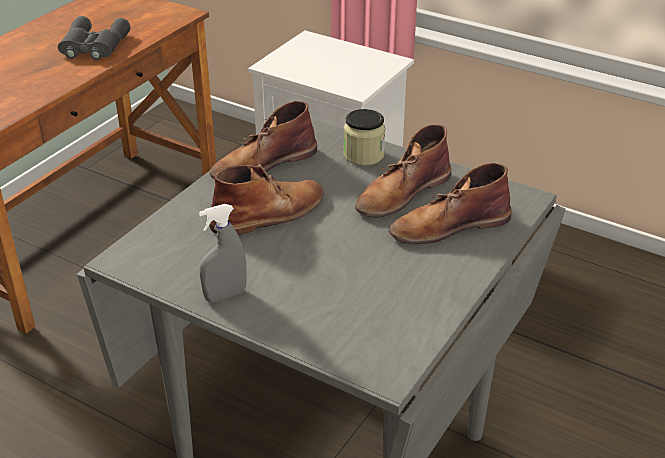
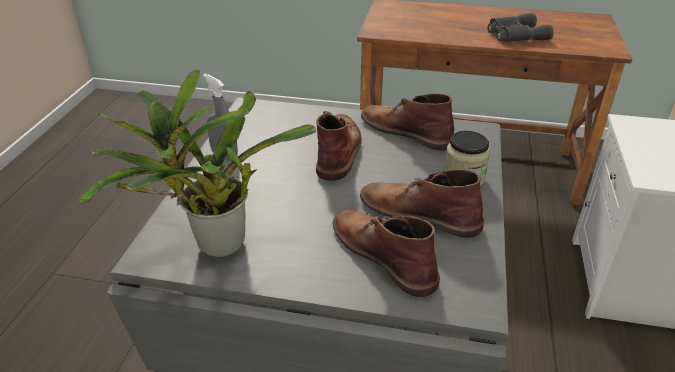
camera: 70 degrees right, 0 degrees up
brown boot [209,164,324,235] -> brown boot turned 120 degrees counterclockwise [316,111,362,181]
none -> potted plant [79,69,316,257]

